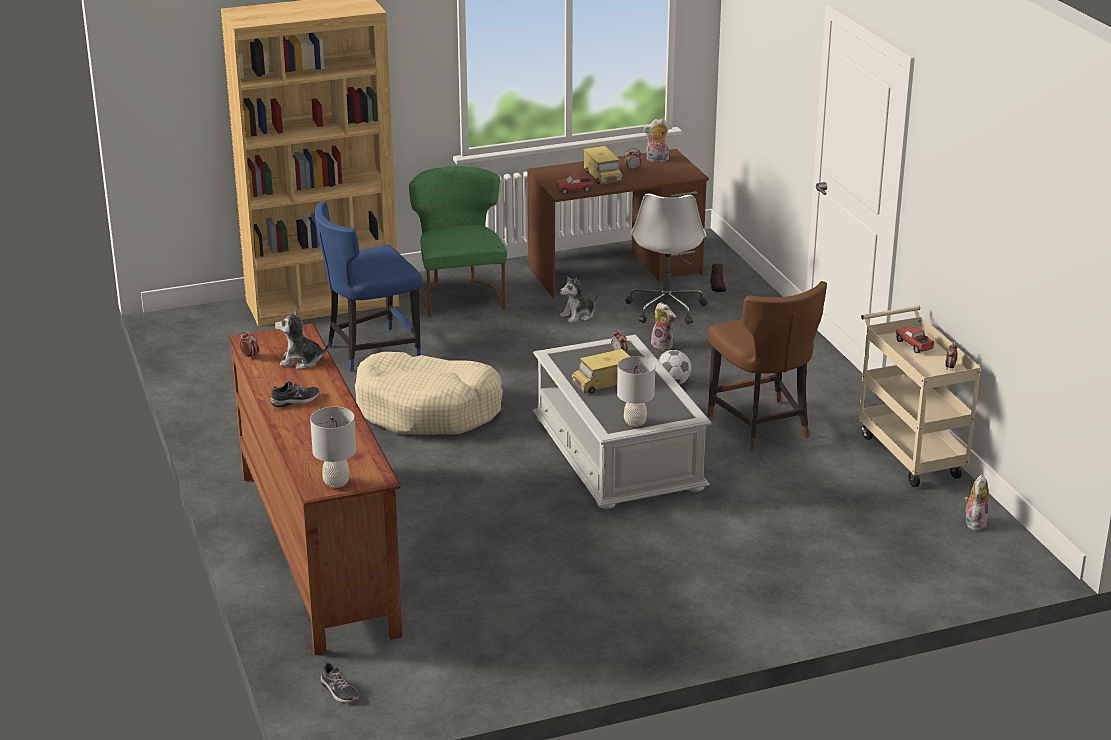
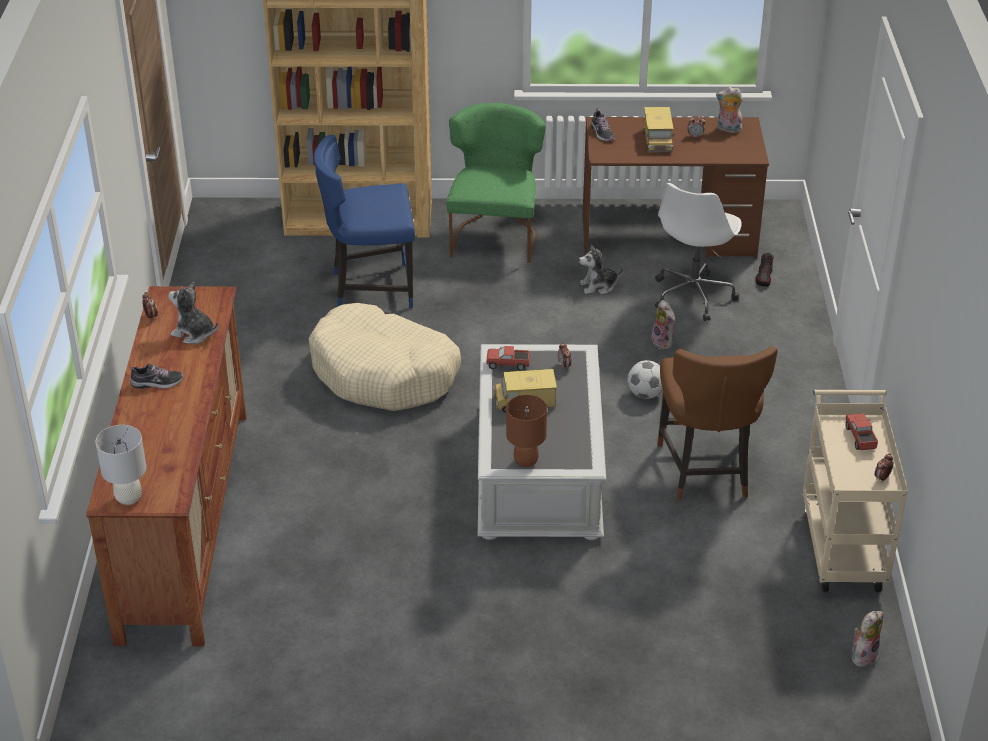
camera: 20 degrees right, 10 degrees up
shoe [320,660,359,703] -> shoe moved to [591,108,615,141]
toy truck [556,174,594,195] -> toy truck moved to [486,346,530,371]
grey table lamp [617,356,655,427] -> brown table lamp [506,395,547,467]

